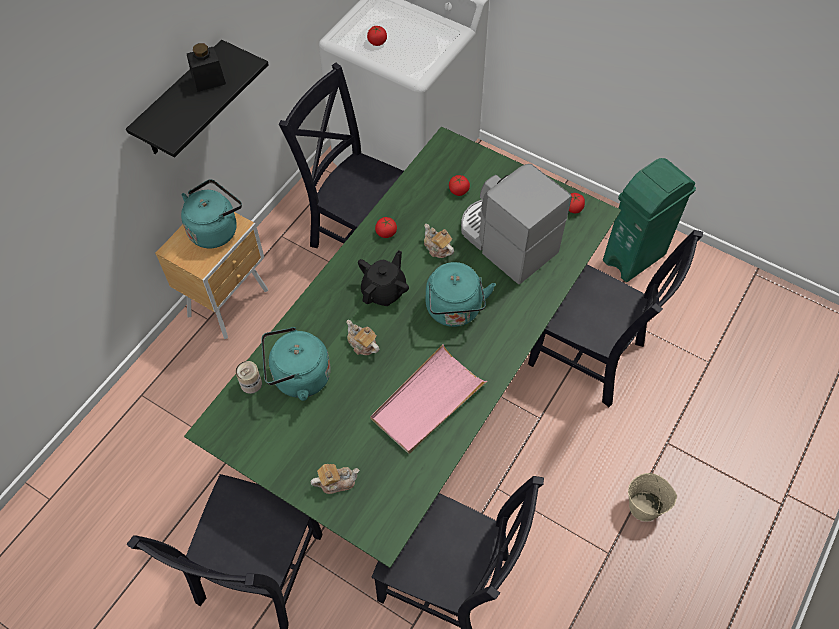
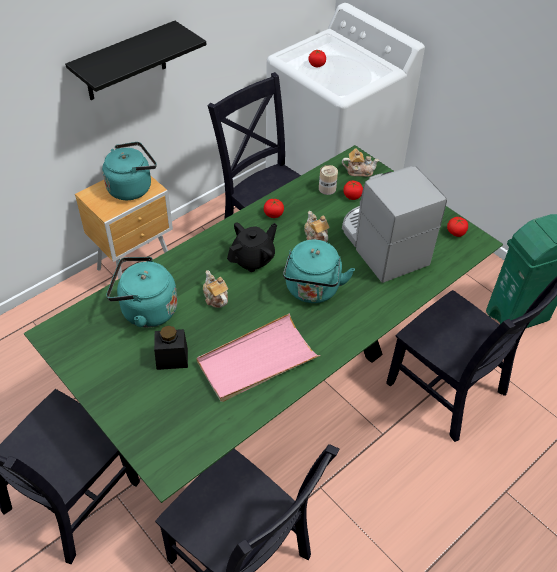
camera: 15 degrees right, 10 degrees down
black jar [187,43,226,92] -> black jar moved to [154,326,188,370]
can [236,361,262,394] -> can moved to [319,165,338,195]
teapot [311,464,359,494] -> teapot moved to [342,148,379,177]
beige bucket [628,473,677,521] -> none

